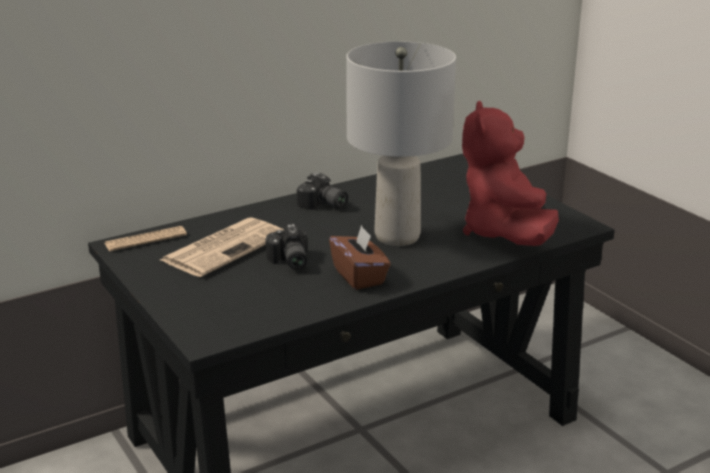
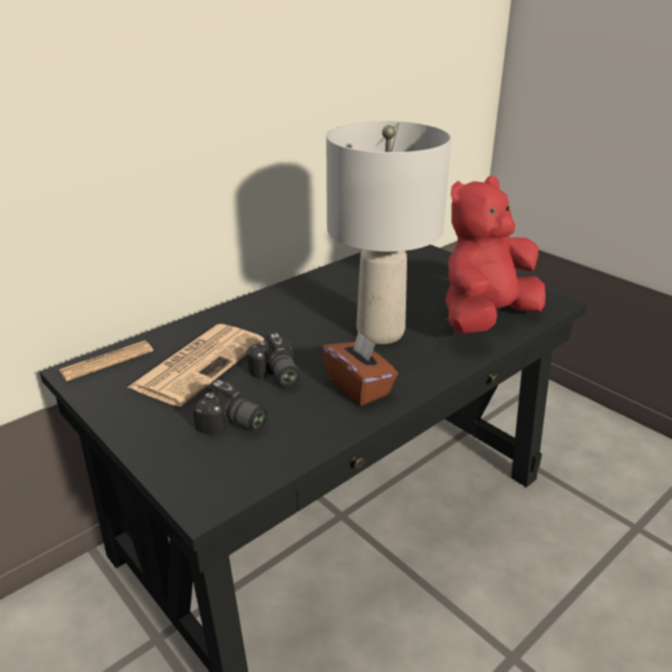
camera: 10 degrees left, 5 degrees up
camera [297,172,348,210] -> camera moved to [193,380,267,436]
red plush toy [462,101,559,246] -> red plush toy turned 60 degrees clockwise [445,176,546,334]

